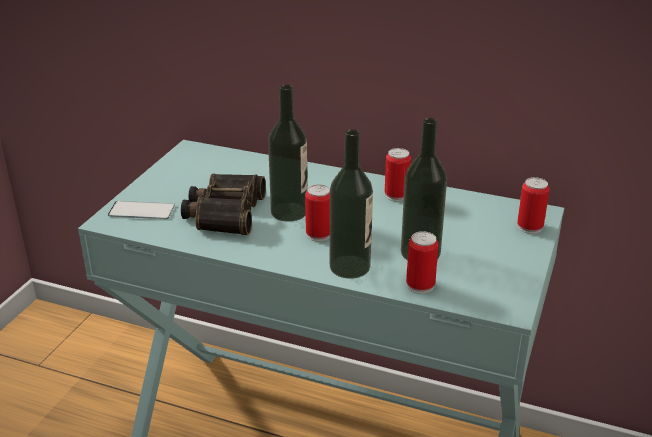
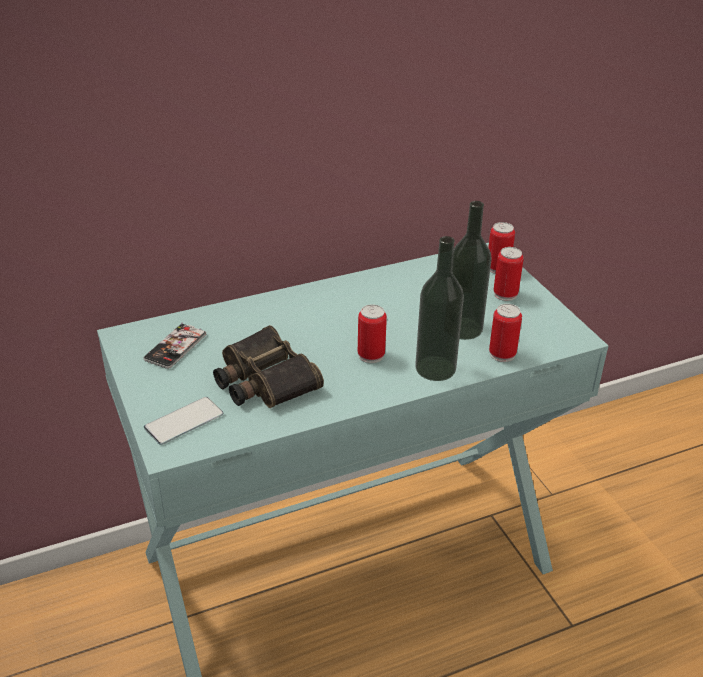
camera: 45 degrees left, 5 degrees up
bottle [268,84,307,222] -> none
can [385,148,411,201] -> can moved to [493,247,524,301]
none -> phone [144,323,206,369]

